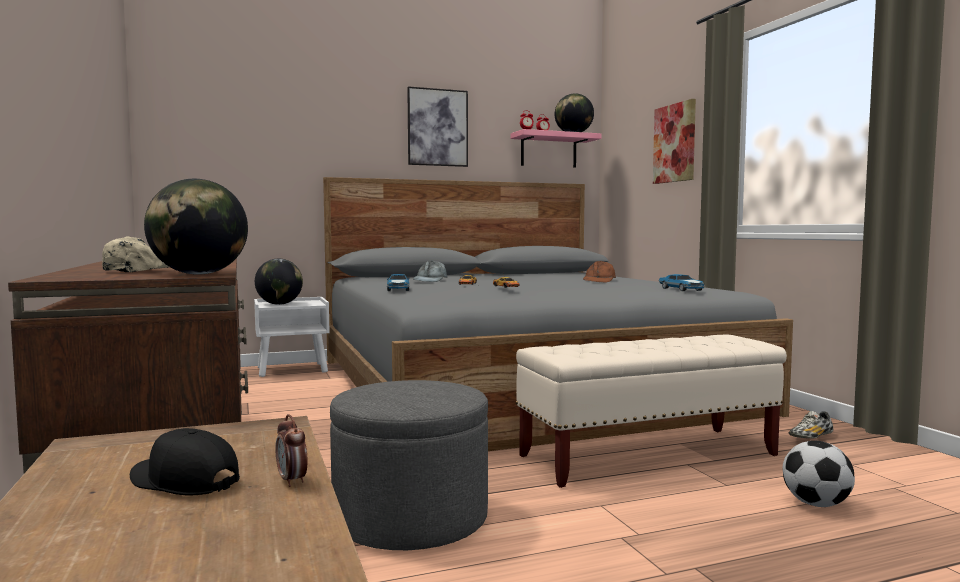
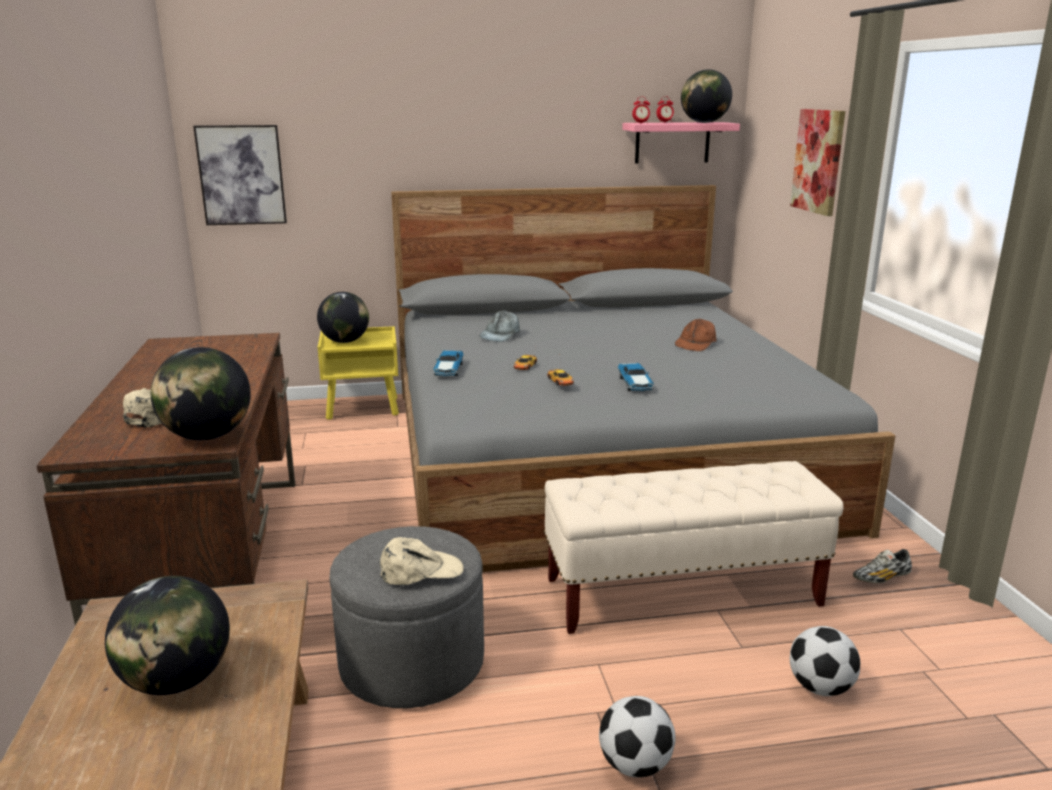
camera: 10 degrees right, 15 degrees up
black cap [130,428,240,495] -> globe [105,576,230,695]
white nightstand [254,297,330,377] -> yellow nightstand [318,326,399,420]
alarm clock [275,414,307,487] -> none
picture [407,86,468,167] -> picture moved to [193,125,287,225]
toy car [659,274,705,291] -> toy car moved to [618,363,654,391]
none -> beige cap [380,537,464,585]
none -> football [599,696,676,777]

